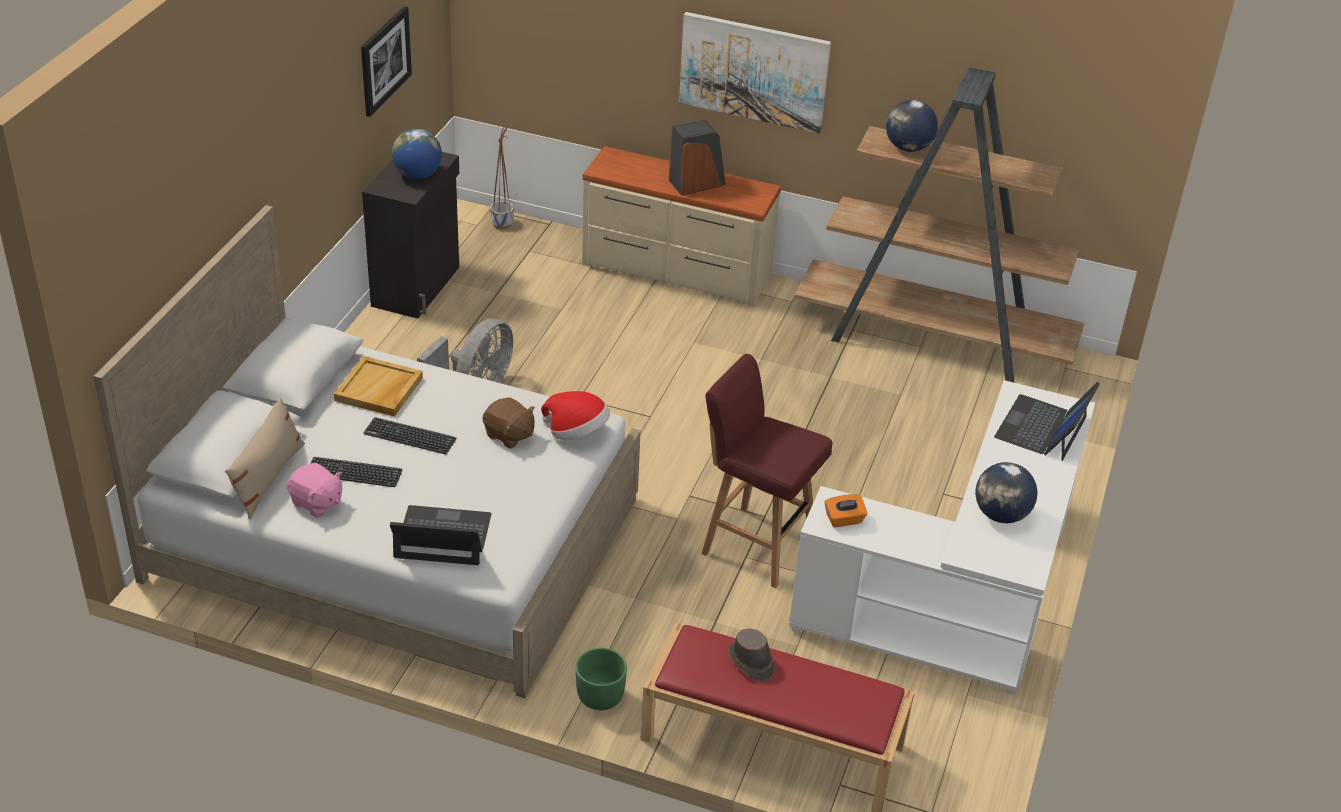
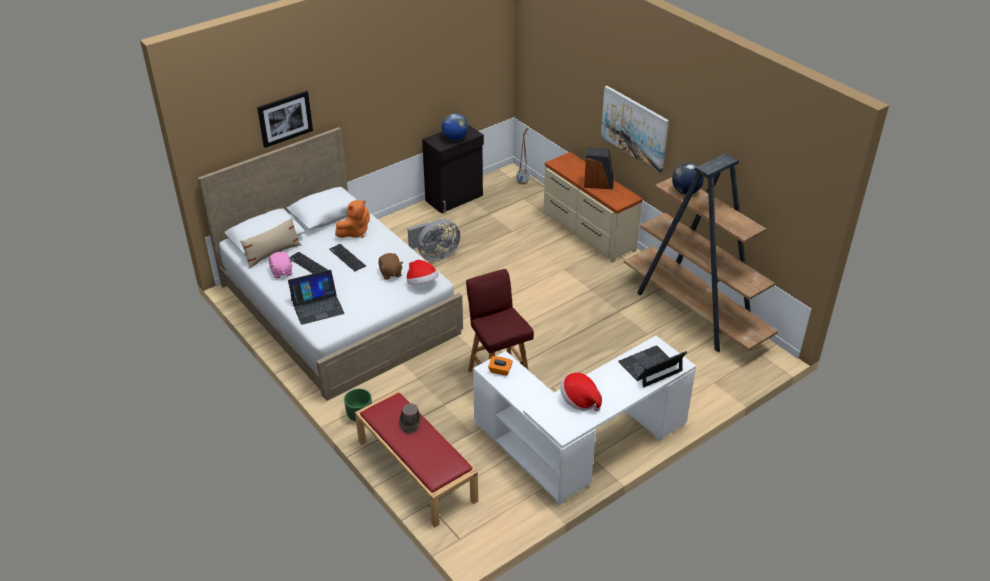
camera: 35 degrees right, 0 degrees up
beige tray [334,356,423,417] -> orange plush toy [335,200,370,238]
picture [361,6,412,117] -> picture moved to [257,91,313,148]
laptop [390,505,492,565] -> laptop turned 120 degrees clockwise [288,270,345,325]
globe [975,462,1038,523] -> hat [560,373,602,411]

